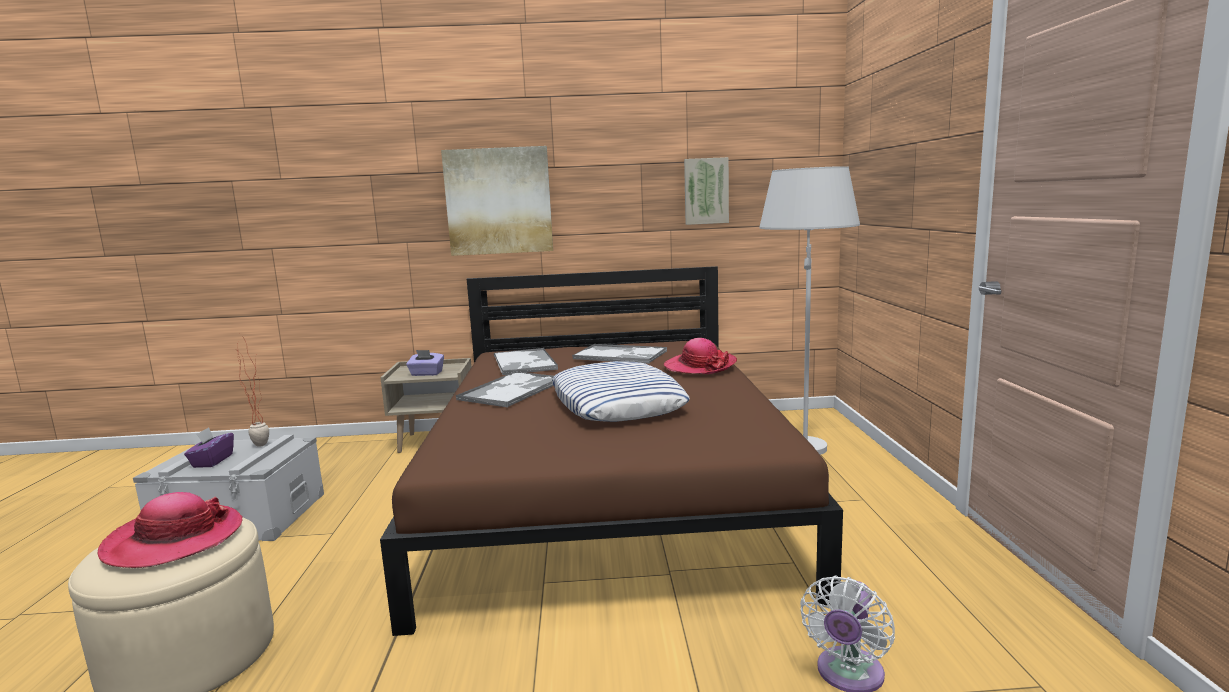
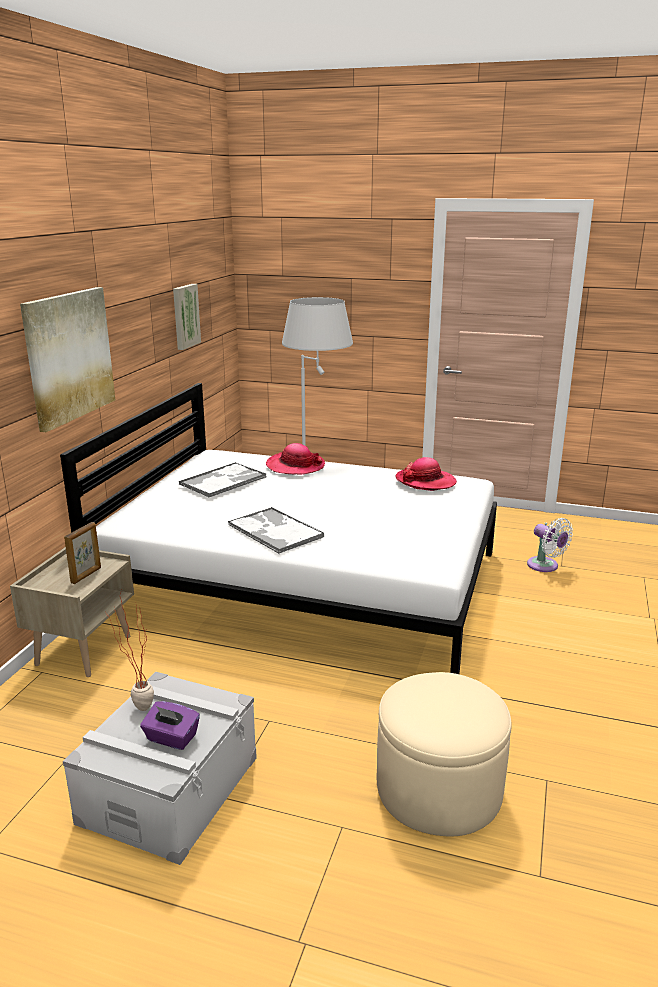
camera: 70 degrees left, 10 degrees up
hat [98,492,243,568] -> hat moved to [396,457,457,491]
brown bed [380,266,843,636] -> white bed [60,383,497,674]
purple tissue box [406,350,444,376] -> picture frame [64,522,101,584]
tray [494,348,558,375] -> none
pillow [552,361,690,422] -> none

